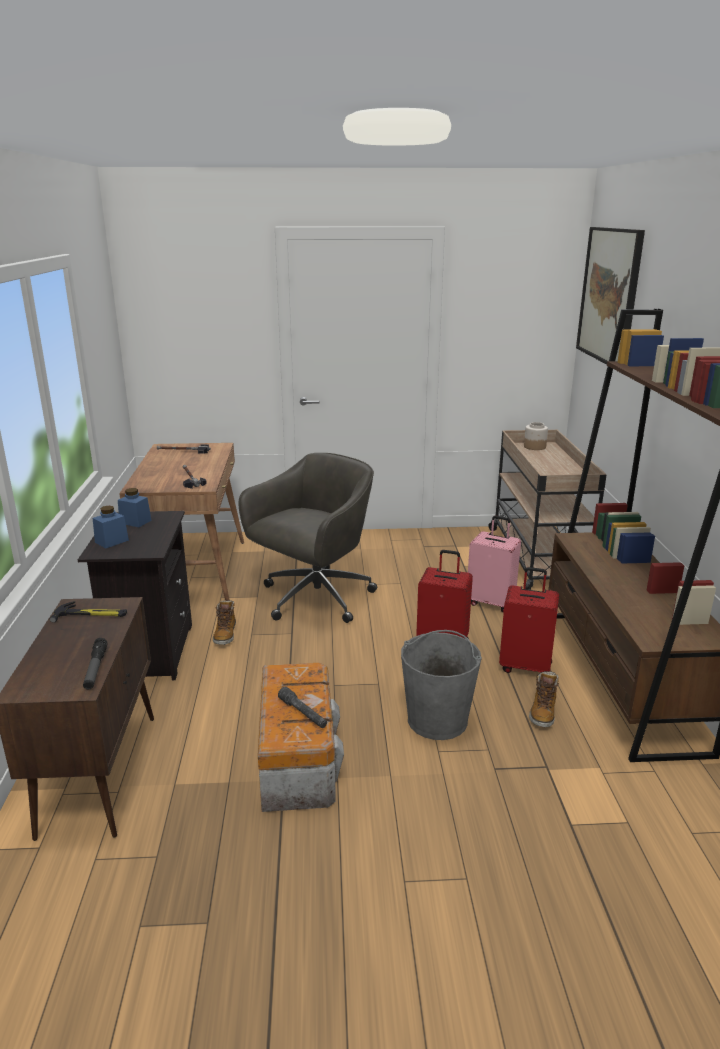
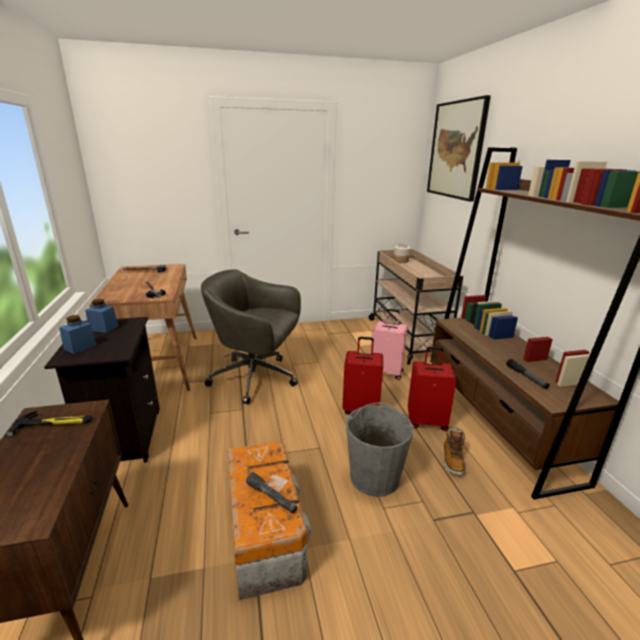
camera: 10 degrees left, 0 degrees up
flashlight [83,638,108,689] -> flashlight moved to [506,359,550,389]
boot [213,600,236,645] -> none
grey office chair [239,453,377,623] -> grey office chair turned 105 degrees counterclockwise [201,269,301,404]

